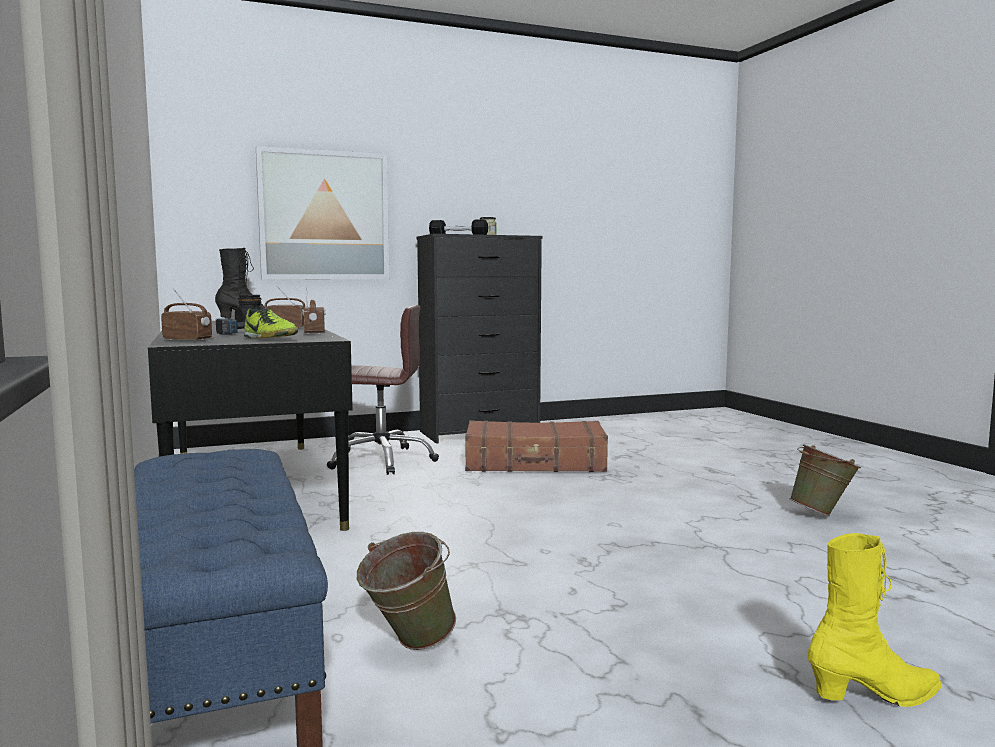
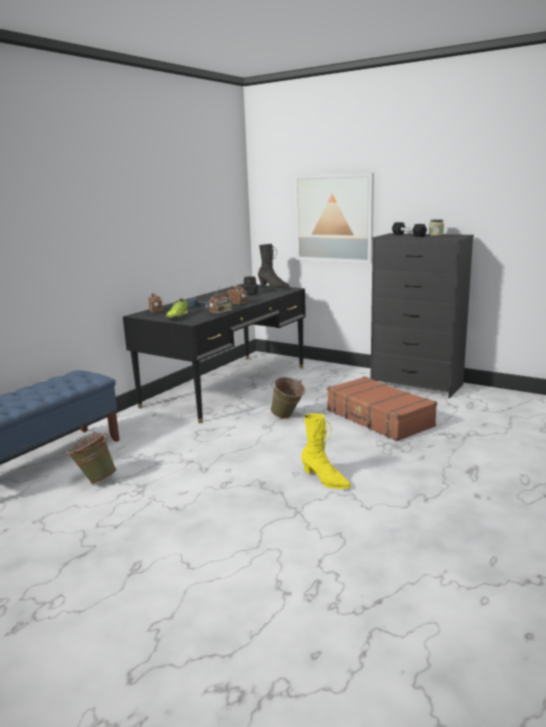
camera: 55 degrees right, 10 degrees up
brown office chair [327,305,439,475] -> none
green bucket [789,444,861,516] -> green bucket moved to [271,377,305,419]
yellow boot [808,533,942,707] -> yellow boot moved to [301,413,351,489]

